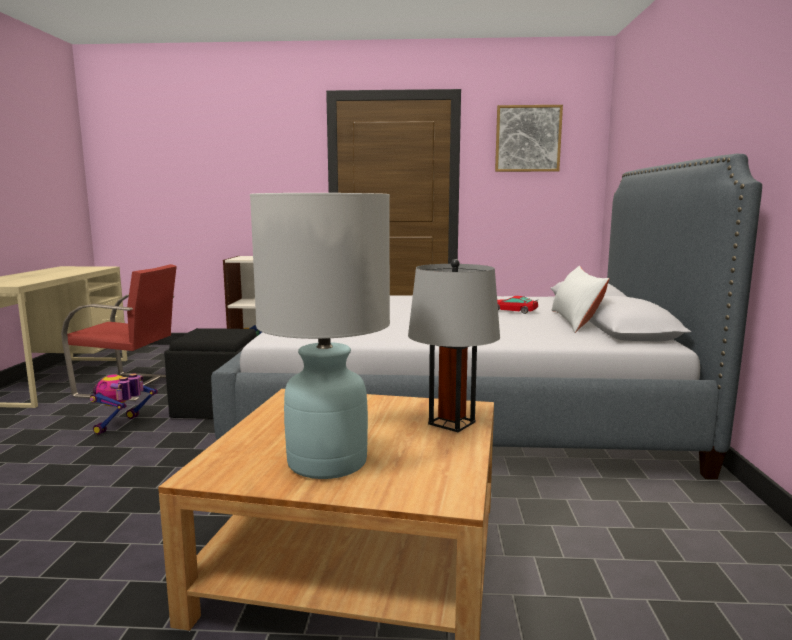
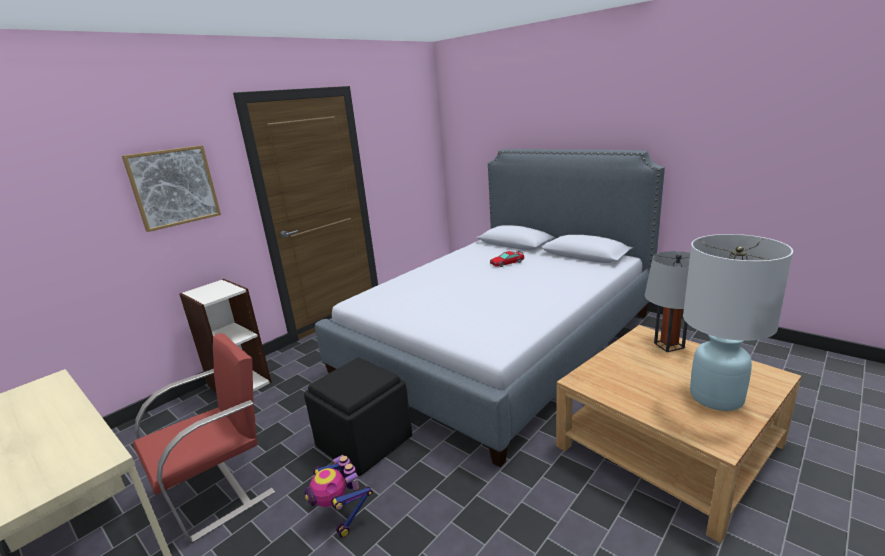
camera: 50 degrees left, 10 degrees up
picture [495,105,563,172] -> picture moved to [122,145,221,232]
white pillow [552,266,609,333] -> none

